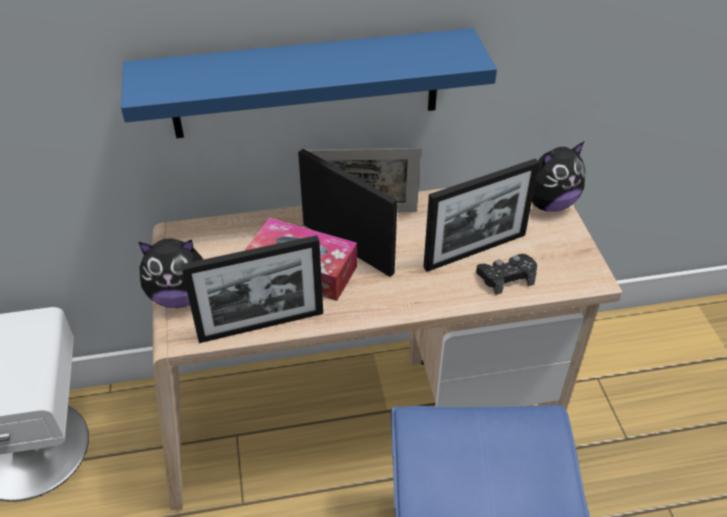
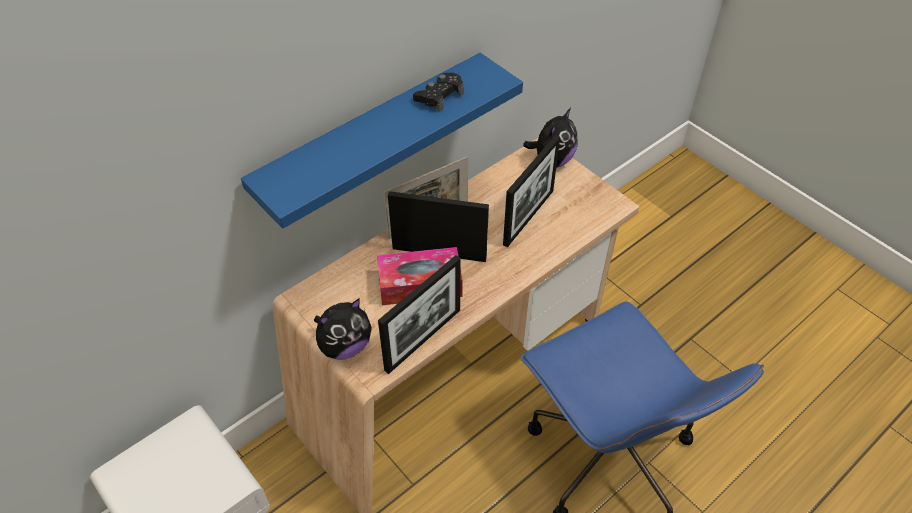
camera: 30 degrees left, 5 degrees up
black game controller [476,254,537,295] -> black game controller moved to [413,73,464,112]

